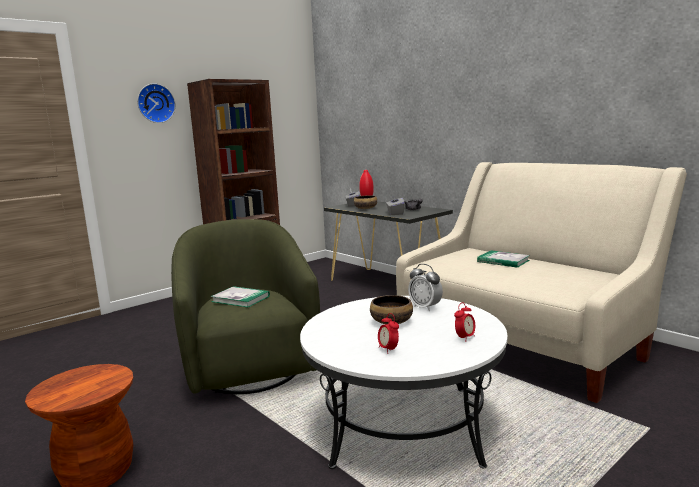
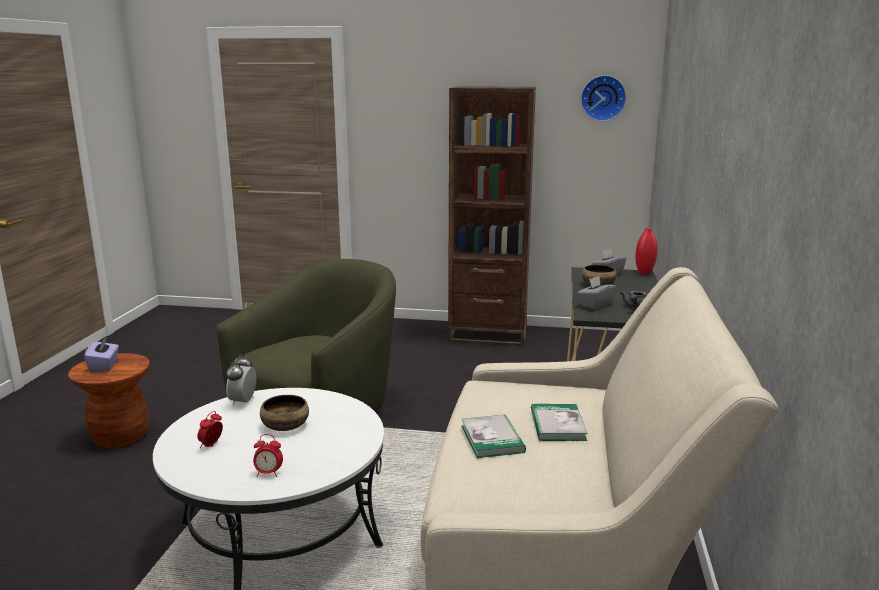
camera: 50 degrees right, 5 degrees up
wall clock [137,83,176,123] -> wall clock moved to [581,75,627,122]
book [211,286,270,308] -> book moved to [461,414,526,458]
alarm clock [408,264,443,311] -> alarm clock moved to [226,354,256,406]
none -> purple tissue box [84,337,119,372]

